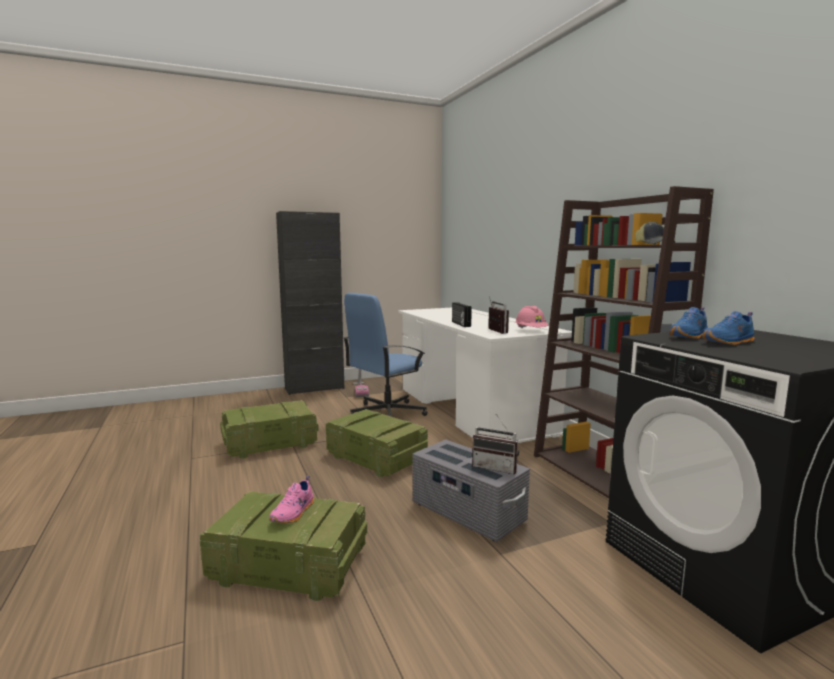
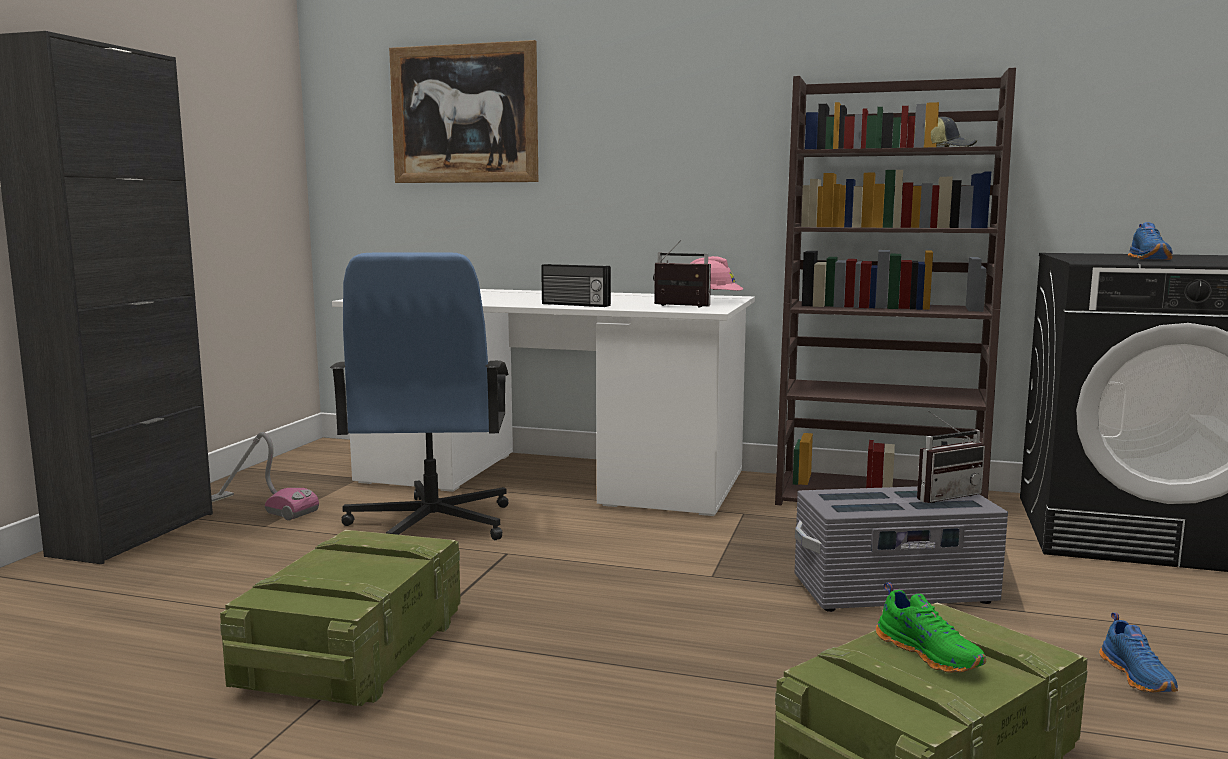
camera: 50 degrees left, 0 degrees up
pink shoe [269,476,314,523] -> green shoe [876,582,986,673]
crate [326,409,428,477] -> none
blue shoe [669,307,708,339] -> blue shoe moved to [1099,613,1178,693]
none -> picture [389,40,538,183]

